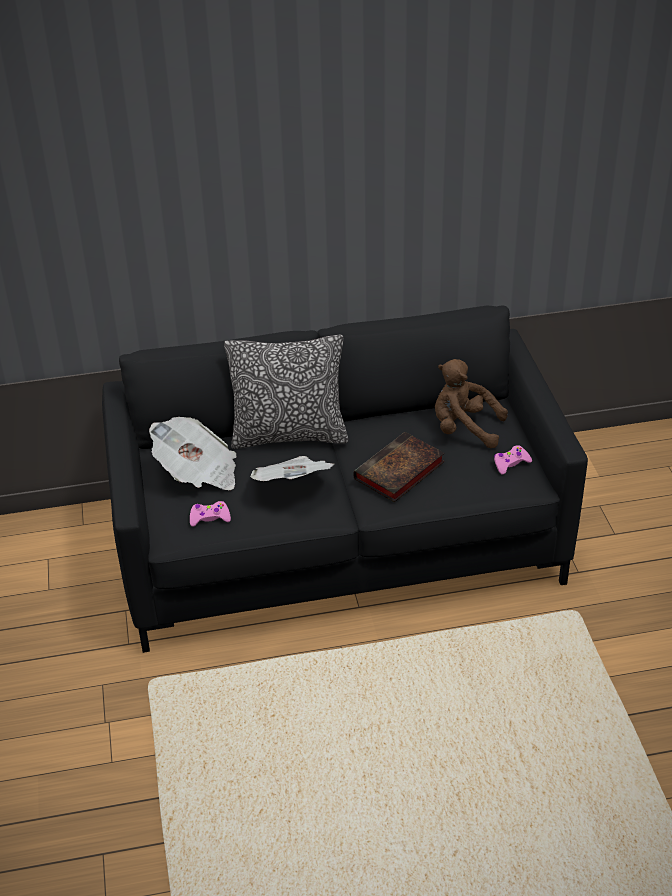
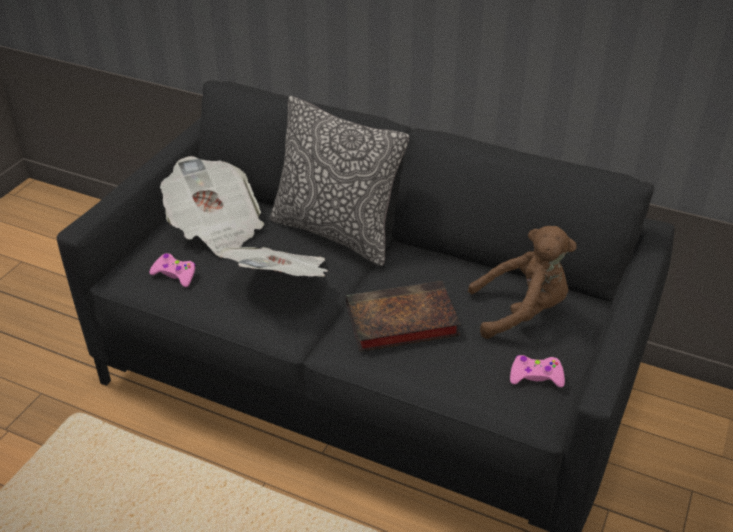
camera: 35 degrees right, 0 degrees up
brown plush toy [435,359,508,448] -> brown plush toy turned 120 degrees clockwise [468,226,577,339]

